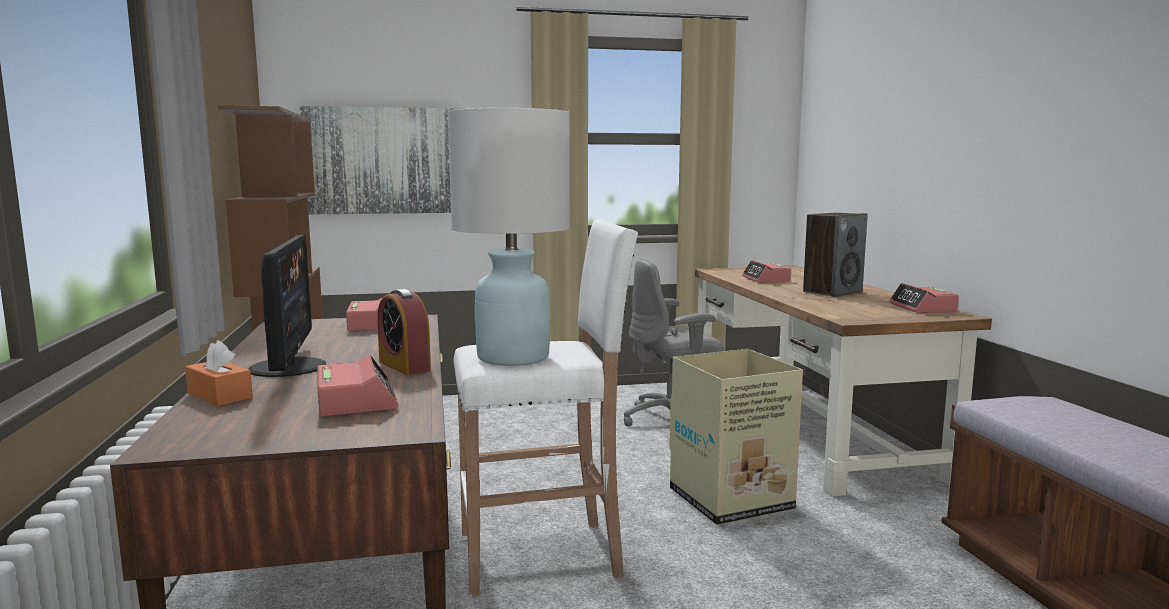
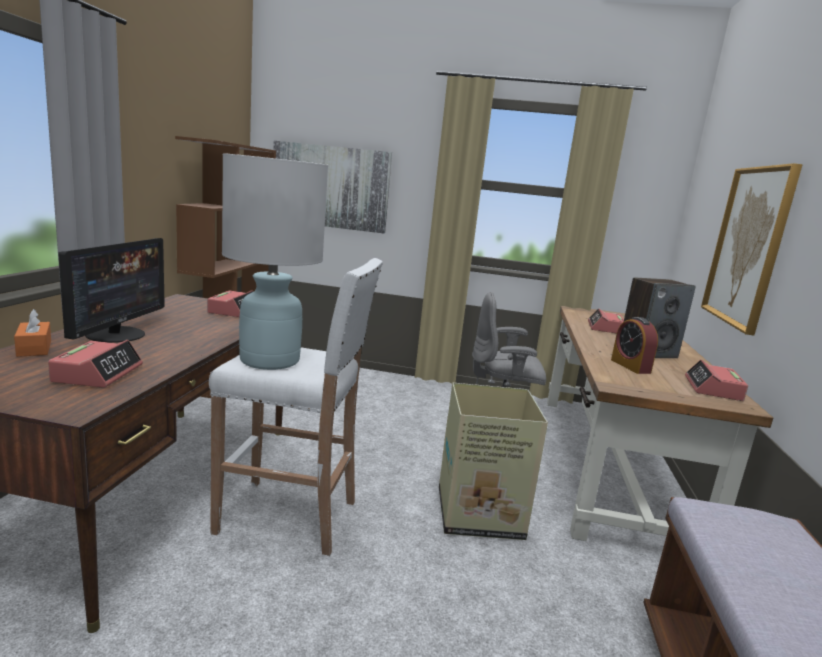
camera: 20 degrees right, 5 degrees up
alarm clock [377,289,431,375] -> alarm clock moved to [611,317,658,374]
none -> picture [701,163,803,335]

